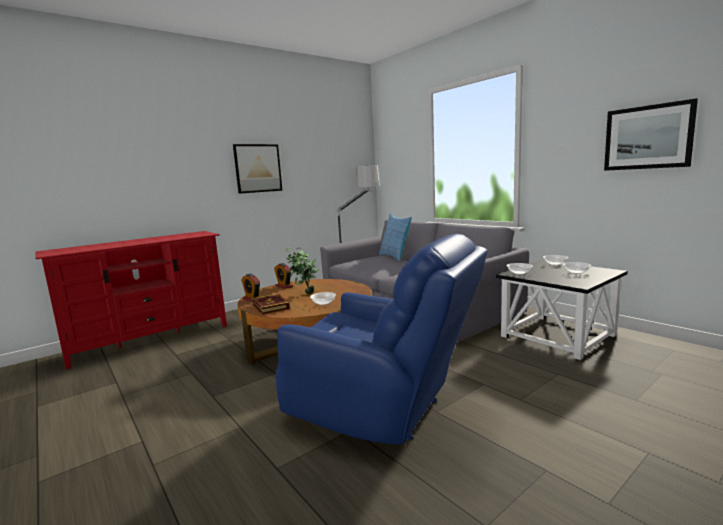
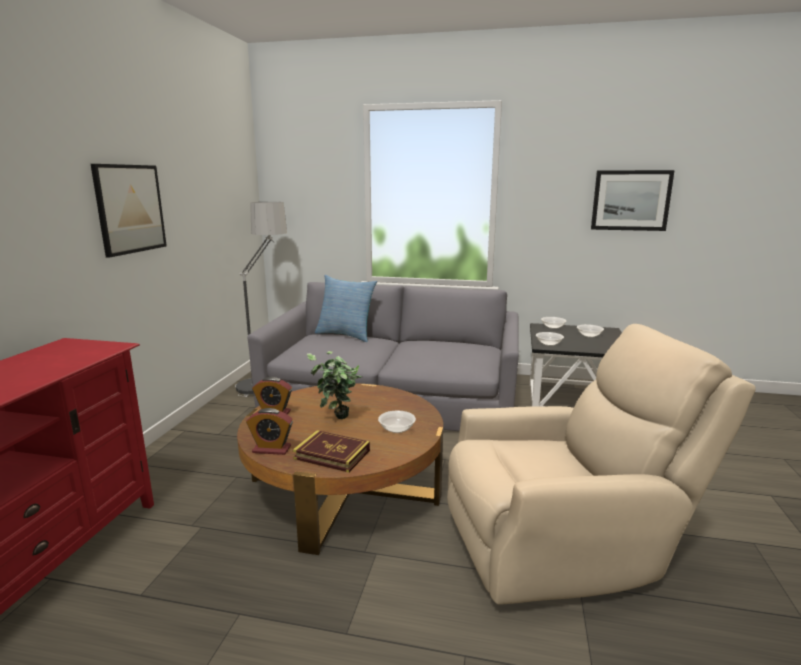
camera: 40 degrees left, 5 degrees up
blue armchair [276,234,488,445] -> beige armchair [447,324,756,604]

